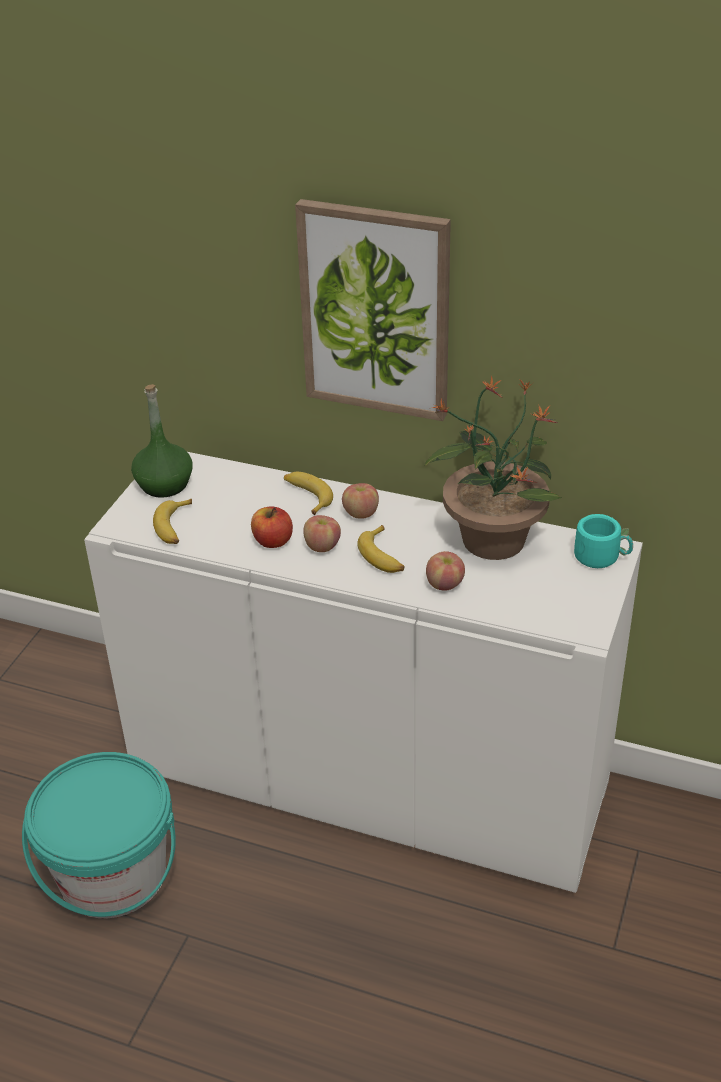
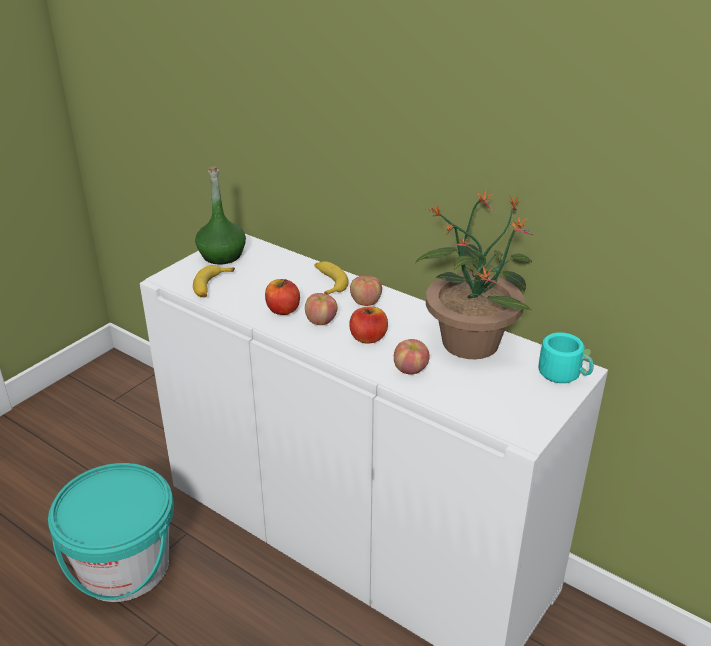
camera: 15 degrees right, 5 degrees down
picture [295,199,451,421] -> none
banana [357,525,404,573] -> apple [349,306,388,343]

